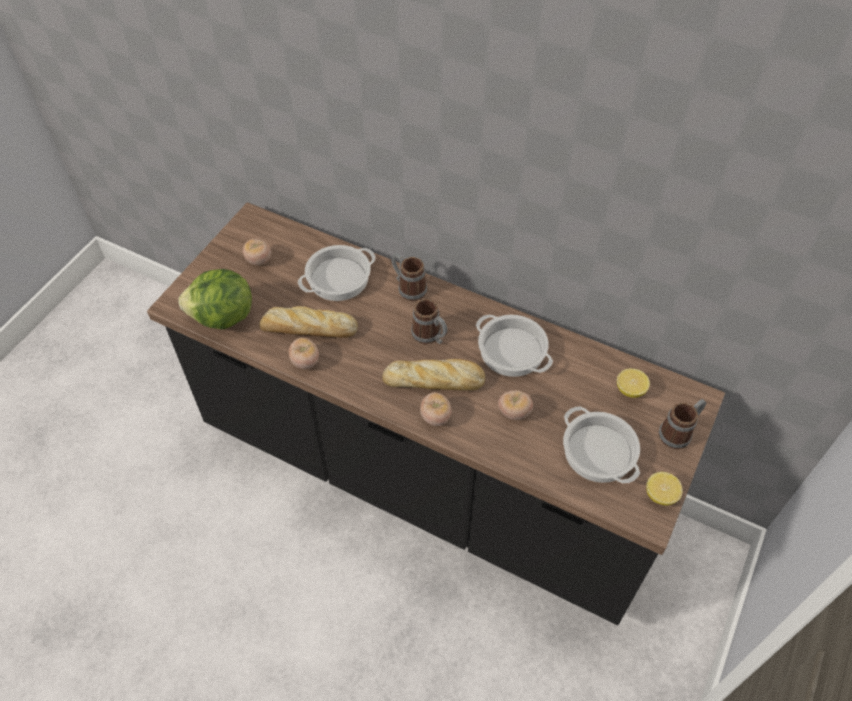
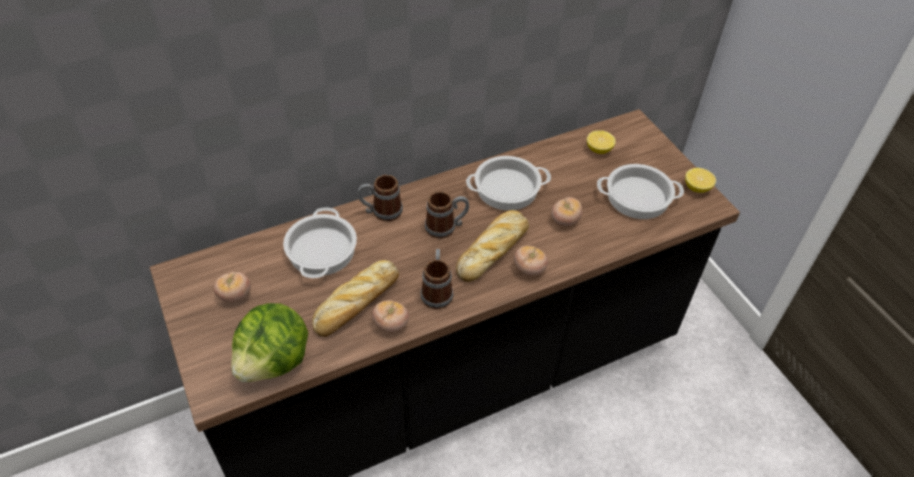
camera: 55 degrees left, 5 degrees down
mug [659,399,706,449] -> mug moved to [420,249,454,309]

